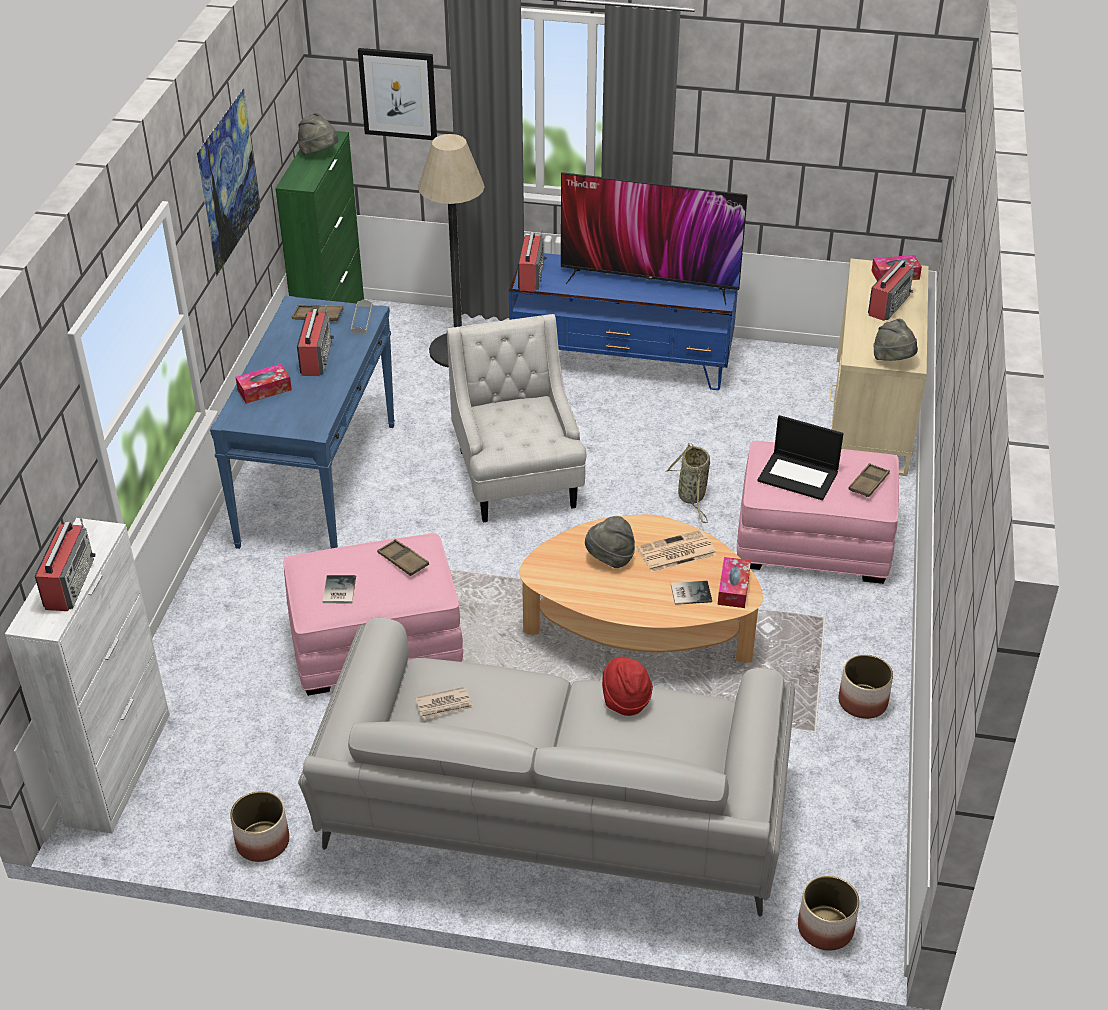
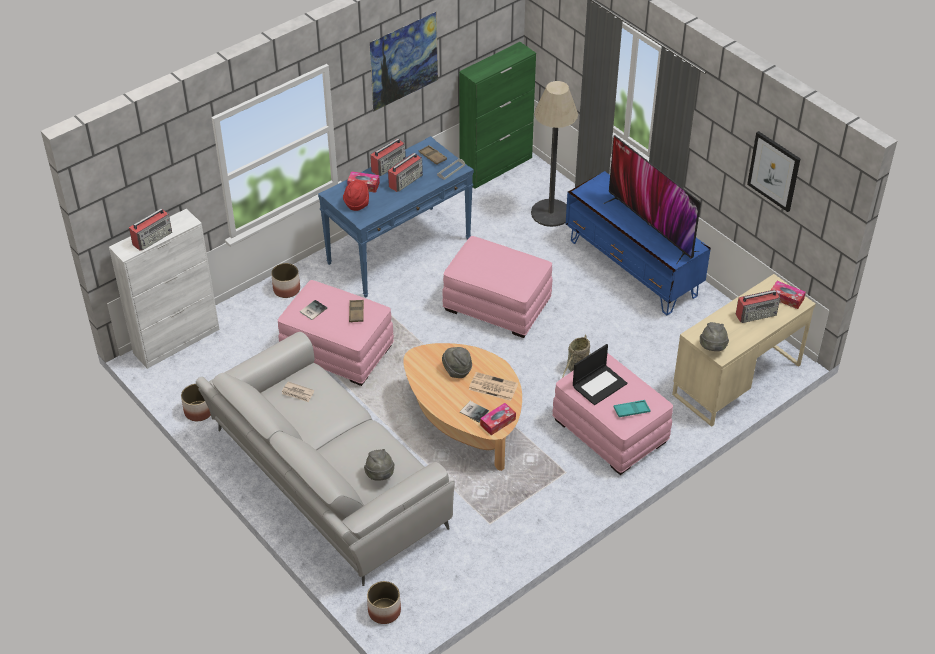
camera: 40 degrees right, 5 degrees up
grey hat [298,113,338,155] -> grey hat moved to [364,449,395,481]
picture [358,48,437,140] -> picture moved to [747,131,801,212]
white armchair [447,314,586,522] -> pink ottoman [442,236,552,338]
radio [518,229,547,292] -> radio moved to [370,139,406,176]
red hat [602,657,653,716] -> red hat moved to [343,180,369,211]
laptop [757,415,844,500] -> laptop turned 105 degrees counterclockwise [573,344,627,405]
planter [839,654,893,719] -> planter moved to [271,263,300,298]
brown tray [848,463,890,497] -> turquoise tray [614,400,651,417]

